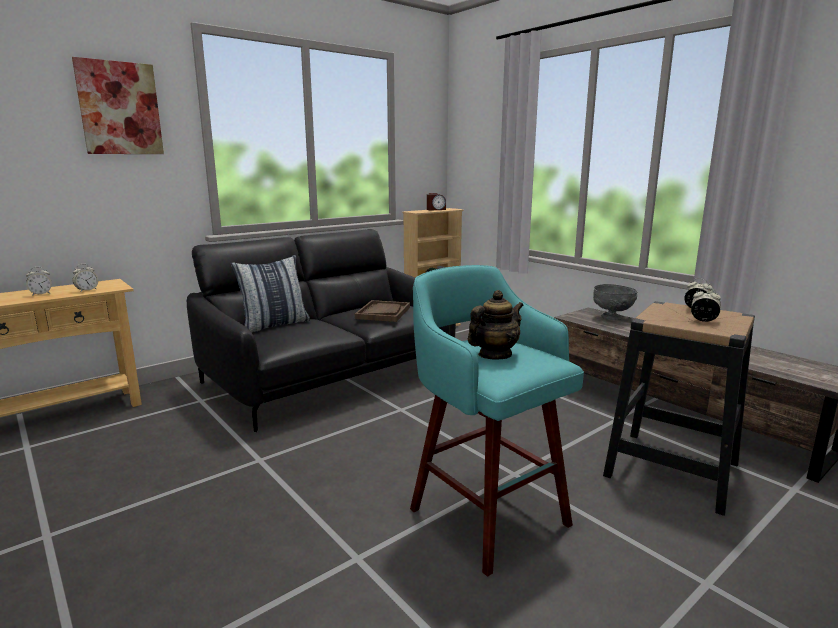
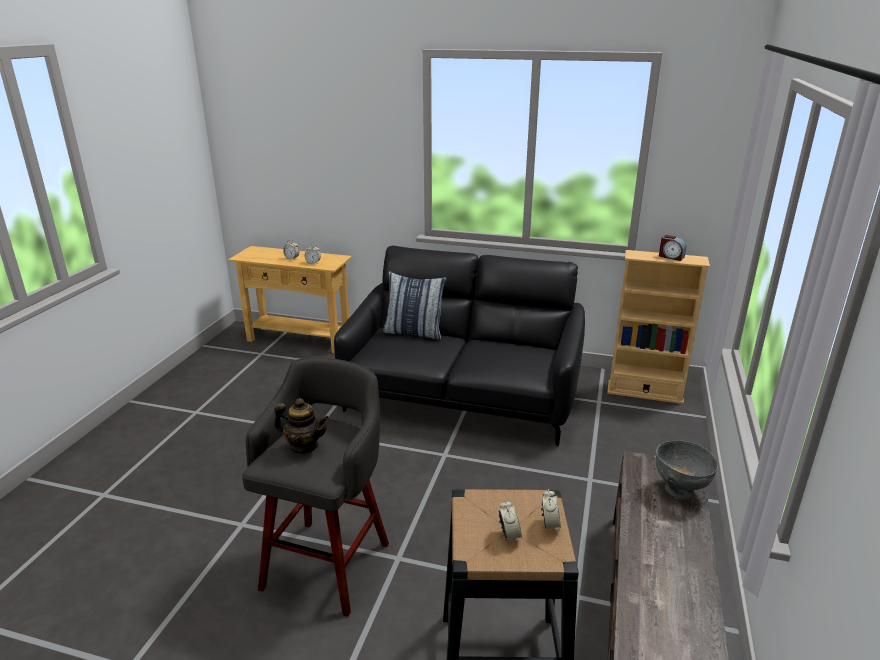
camera: 55 degrees right, 10 degrees up
picture [72,57,164,154] -> none
brown tray [355,300,410,322] -> none
turquoise stool [410,265,584,577] -> grey stool [242,358,389,617]

